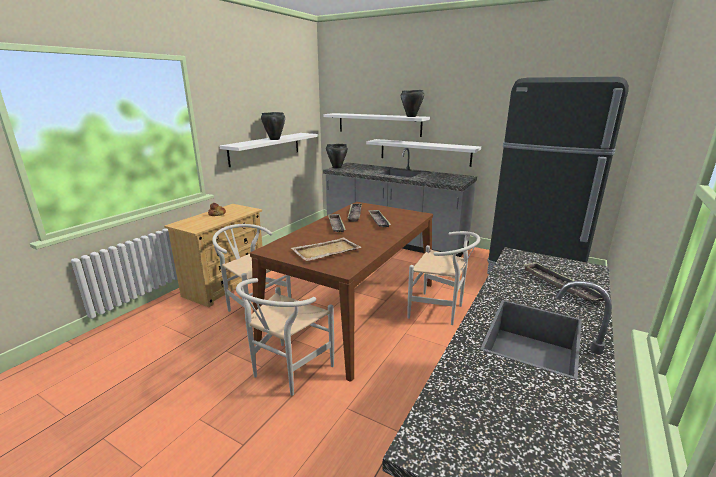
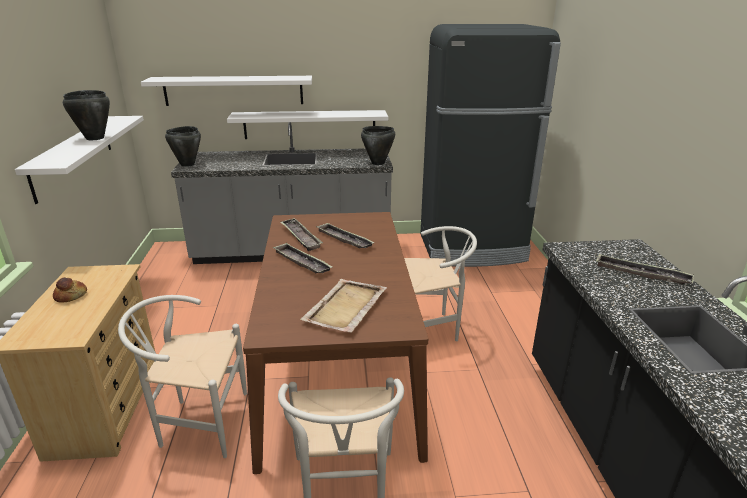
camera: 35 degrees left, 5 degrees up
black cooking pot [401,90,424,117] -> black cooking pot moved to [361,126,395,165]

